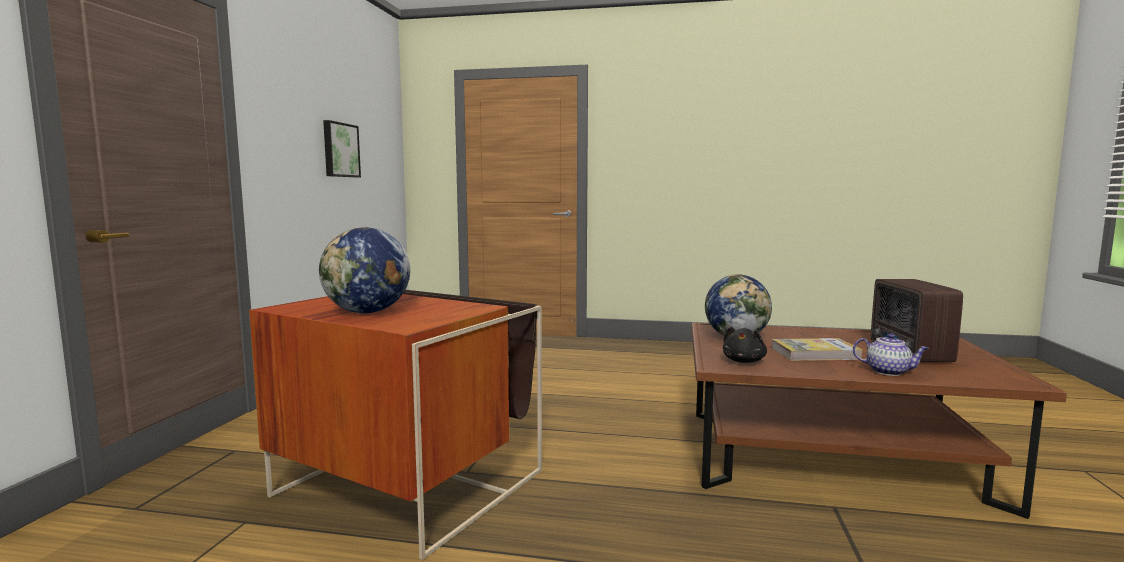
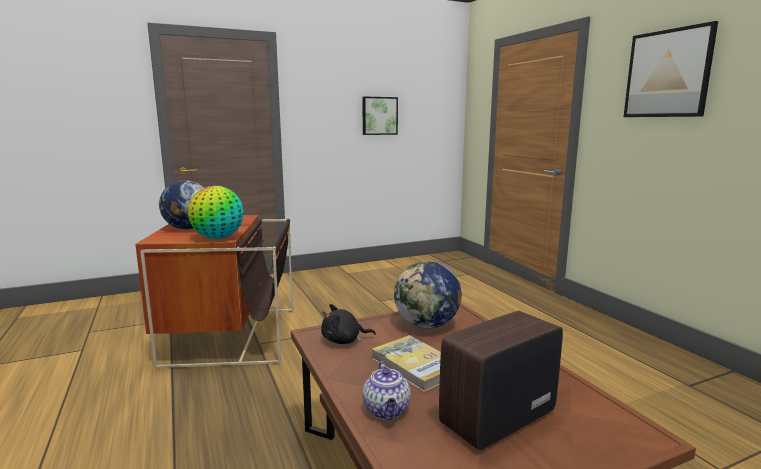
camera: 55 degrees right, 5 degrees up
none -> globe [188,186,244,239]
none -> picture [624,21,718,117]

